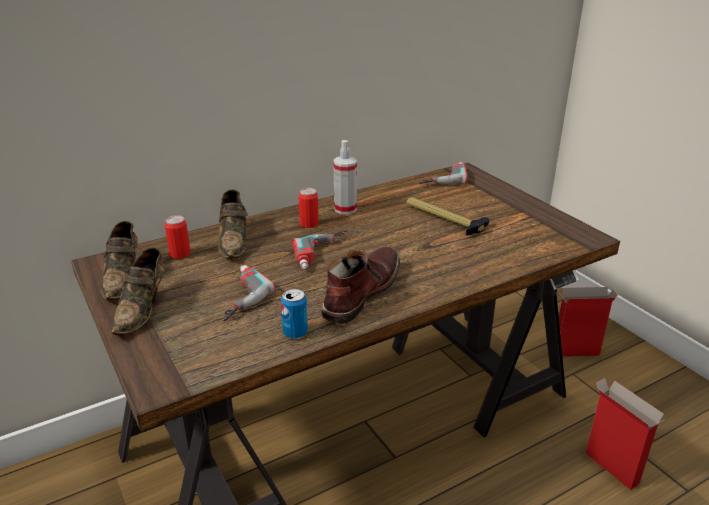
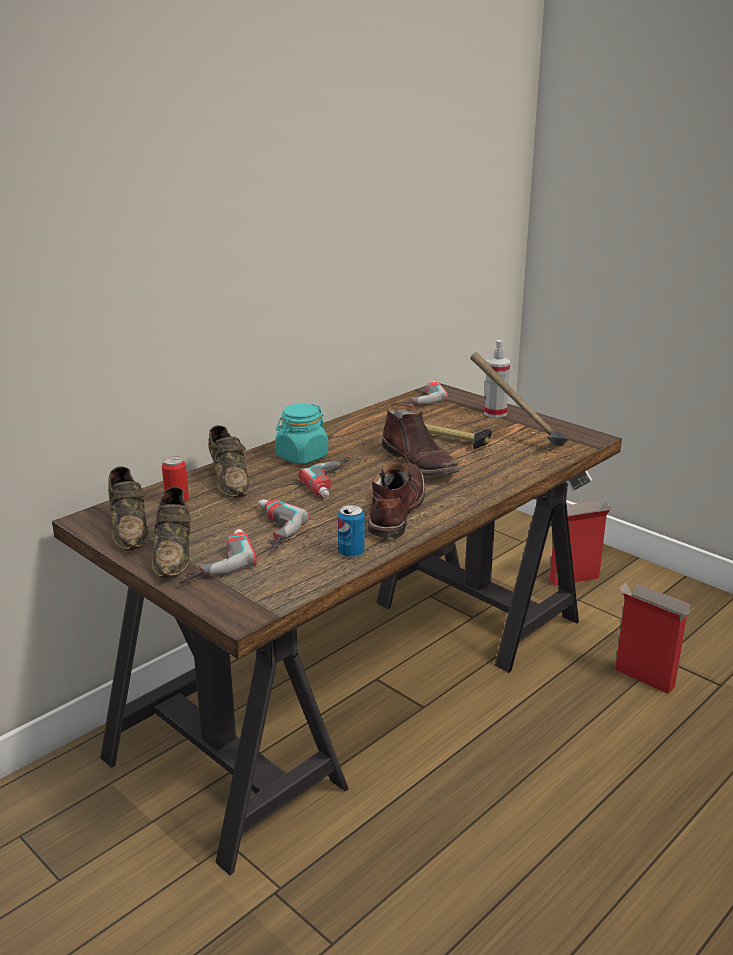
camera: 15 degrees left, 5 degrees down
can [299,188,319,228] -> turquoise jar [275,404,328,464]
spray bottle [333,140,357,214] -> spray bottle moved to [484,340,510,418]
none -> power drill [179,529,257,583]
none -> brown boot [382,403,460,477]
none -> hammer [470,352,569,446]

